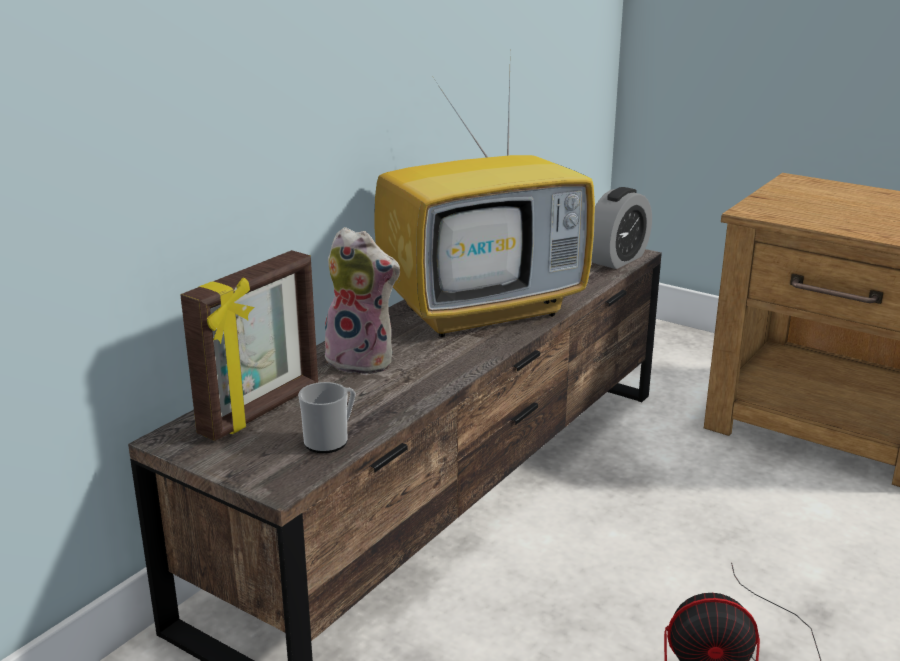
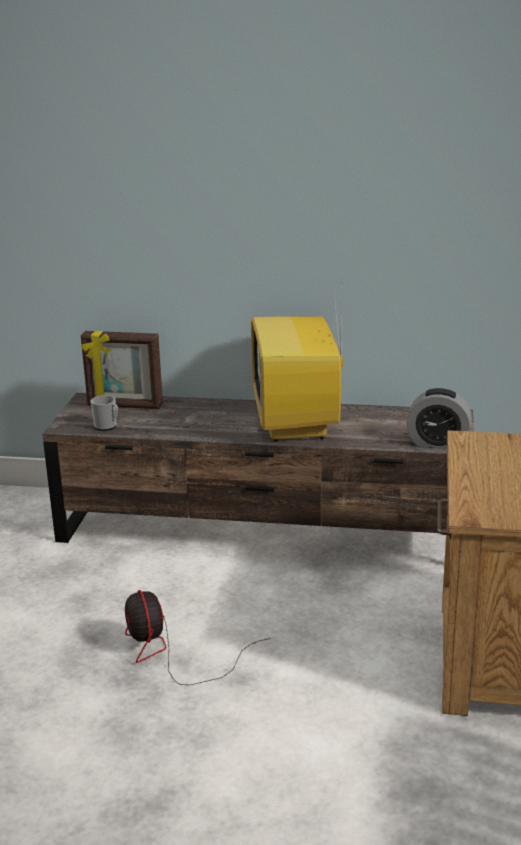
camera: 65 degrees right, 0 degrees up
plush toy [325,227,400,375] -> none
television [374,45,595,337] -> television turned 45 degrees clockwise [251,281,343,442]

